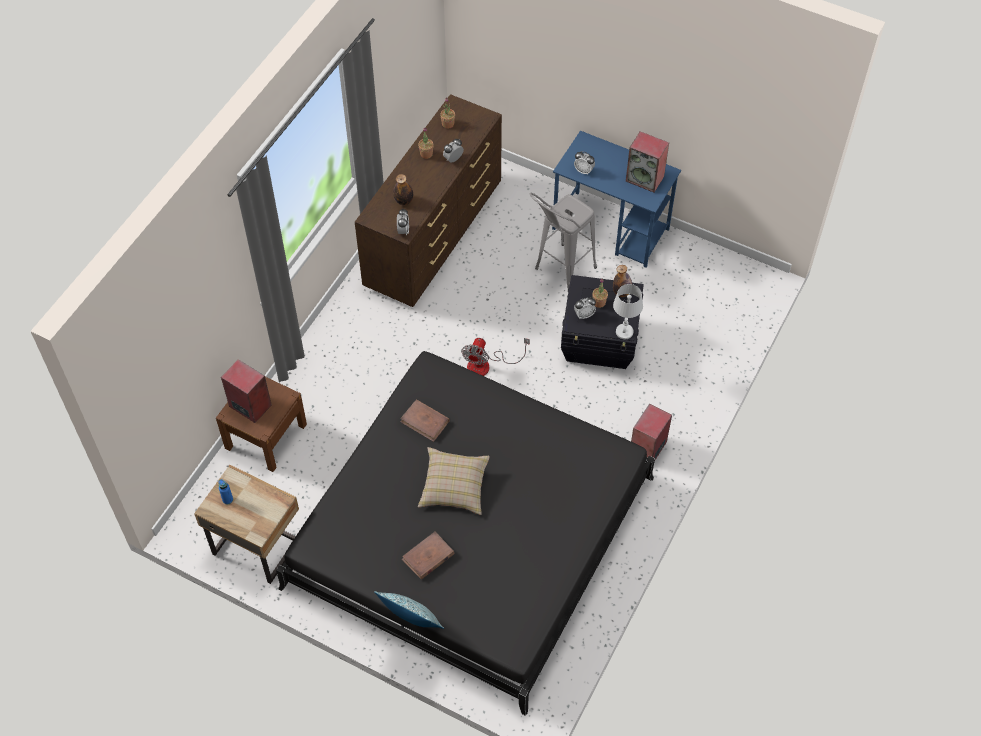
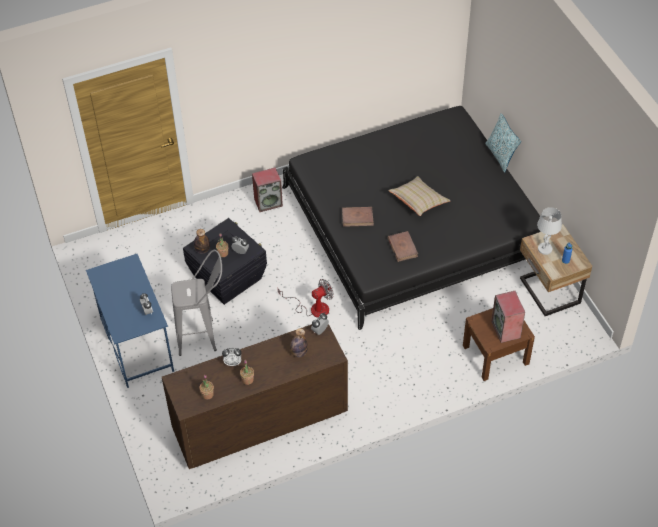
camera: 140 degrees left, 5 degrees down
brown book [402,532,455,580] -> brown book moved to [342,207,374,227]
white table lamp [613,284,643,339] -> white table lamp moved to [537,207,562,255]
speaker [626,131,669,193] -> none

